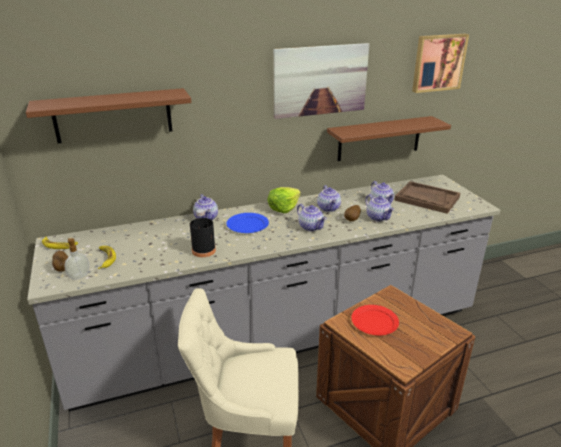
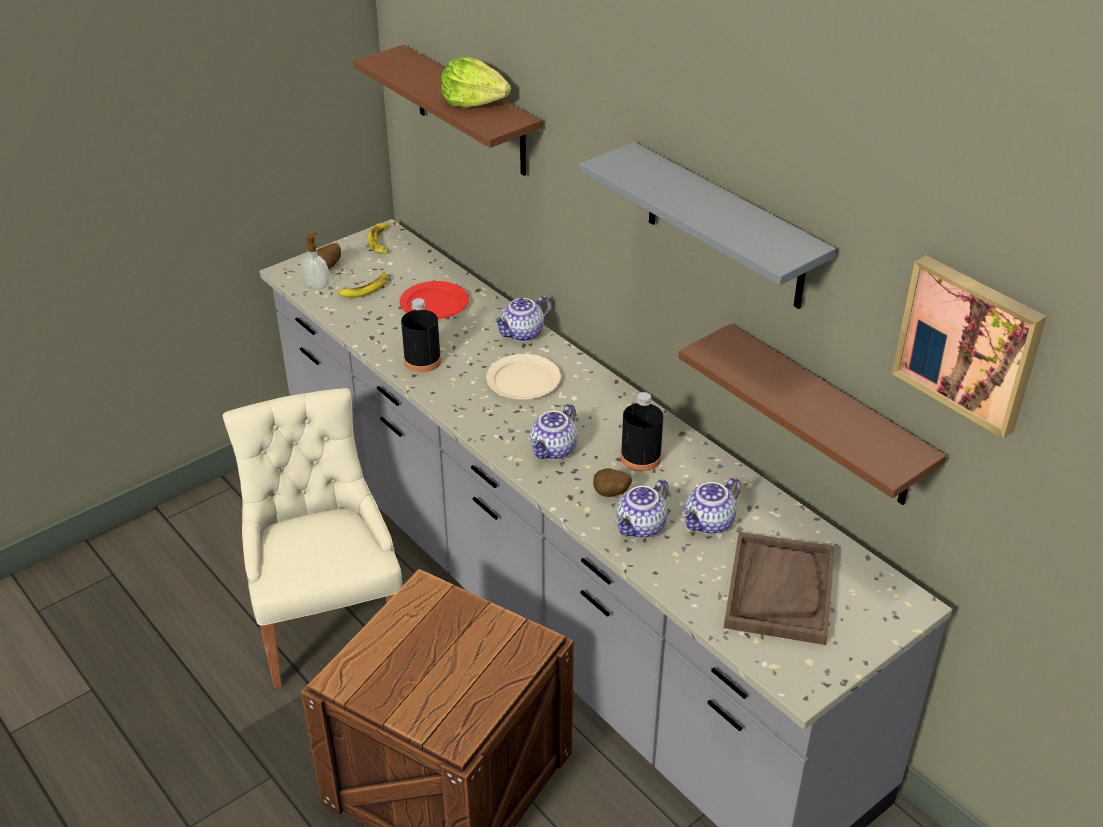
camera: 70 degrees right, 10 degrees up
blue plate [226,213,269,233] -> beige plate [486,354,561,399]
lettuce [268,187,301,213] -> lettuce moved to [441,56,511,107]
picture [273,43,369,119] -> grey shelf [580,142,836,309]
teapot [317,185,341,212] -> black bottle [620,392,663,471]
red plate [351,305,399,336] -> red plate moved to [400,281,469,319]

